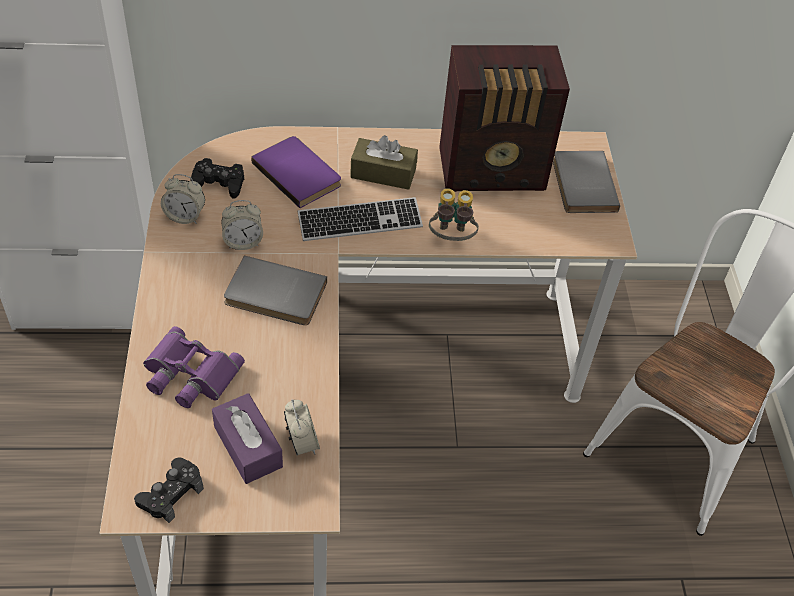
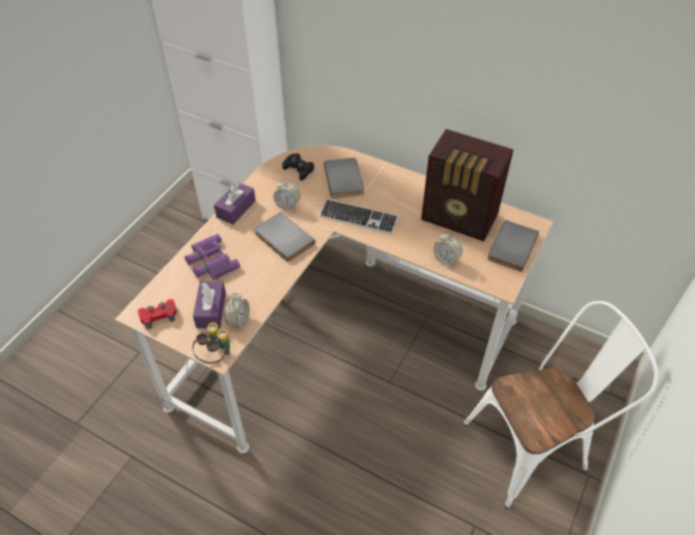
camera: 35 degrees right, 0 degrees up
black game controller [134,458,204,523] -> red game controller [138,299,177,329]
alarm clock [161,174,205,224] -> alarm clock moved to [433,232,462,266]
purple book [251,136,341,208] -> grey book [324,158,364,199]
brown tissue box [350,135,418,190] -> none
binoculars [429,188,479,241] -> binoculars moved to [192,322,230,364]
none -> purple tissue box [214,182,256,224]

